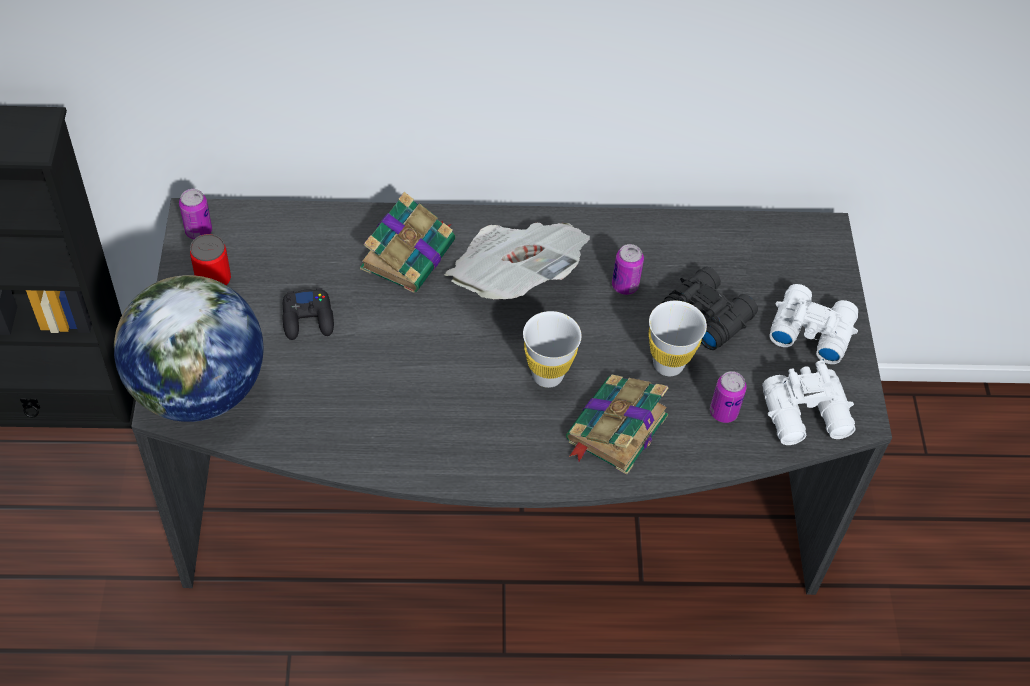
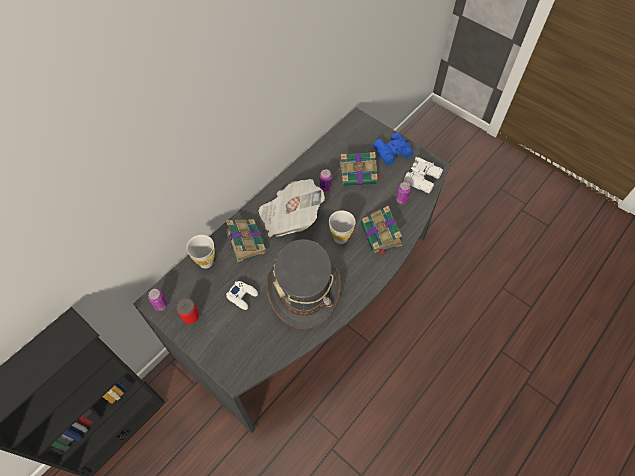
camera: 45 degrees left, 5 degrees up
globe [114,275,264,422] -> none
black game controller [282,288,334,340] -> white game controller [226,281,258,310]
white cup [649,301,707,376] -> white cup moved to [186,235,215,269]
black binoculars [662,267,758,350] -> book [340,152,383,186]
white binoculars [769,284,858,364] -> blue binoculars [373,133,414,166]
none -> grey hat [266,239,341,329]

